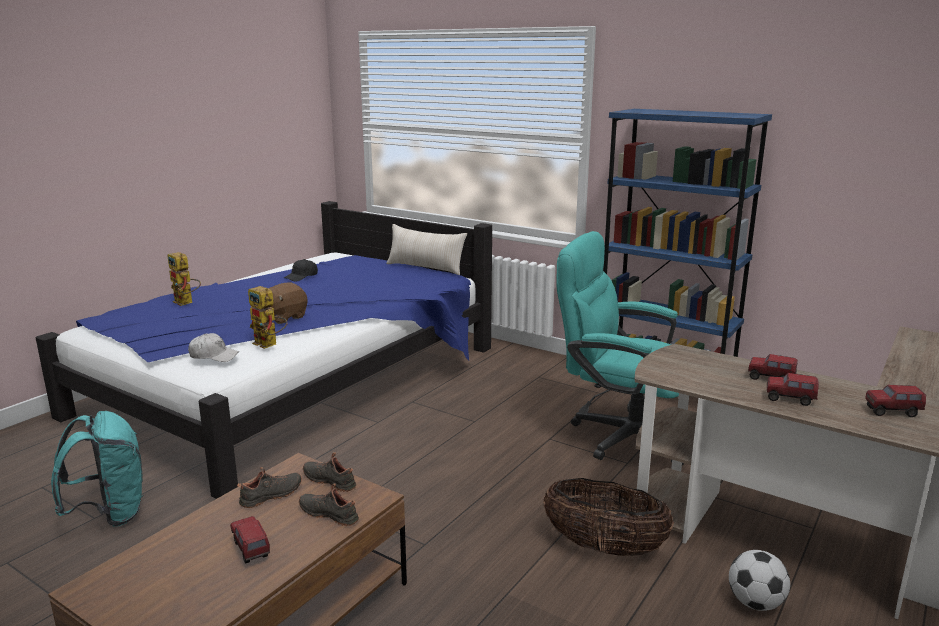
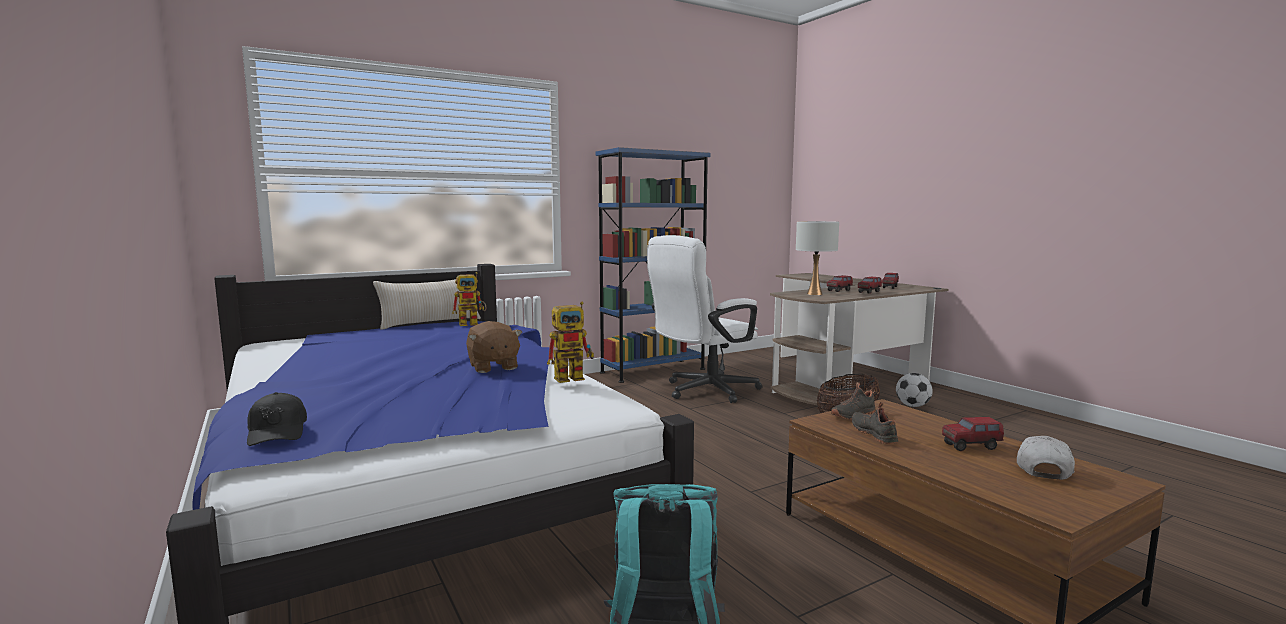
camera: 65 degrees left, 10 degrees down
toy robot [168,252,201,306] -> toy robot moved to [452,272,486,326]
white cap [188,333,239,362] -> white cap moved to [1017,436,1075,480]
black cap [284,259,318,282] -> black cap moved to [247,392,307,446]
black shoe [299,484,359,526] -> none
turquoise office chair [557,231,684,465] -> white office chair [647,235,762,403]
none -> white table lamp [796,221,839,295]

